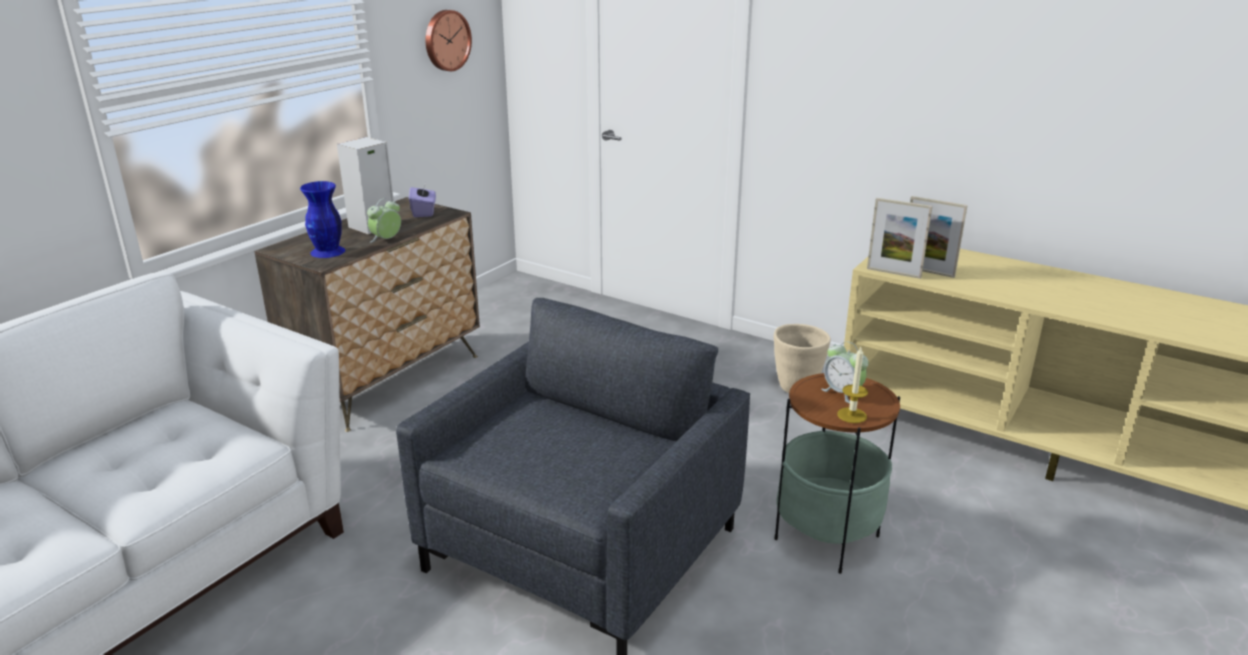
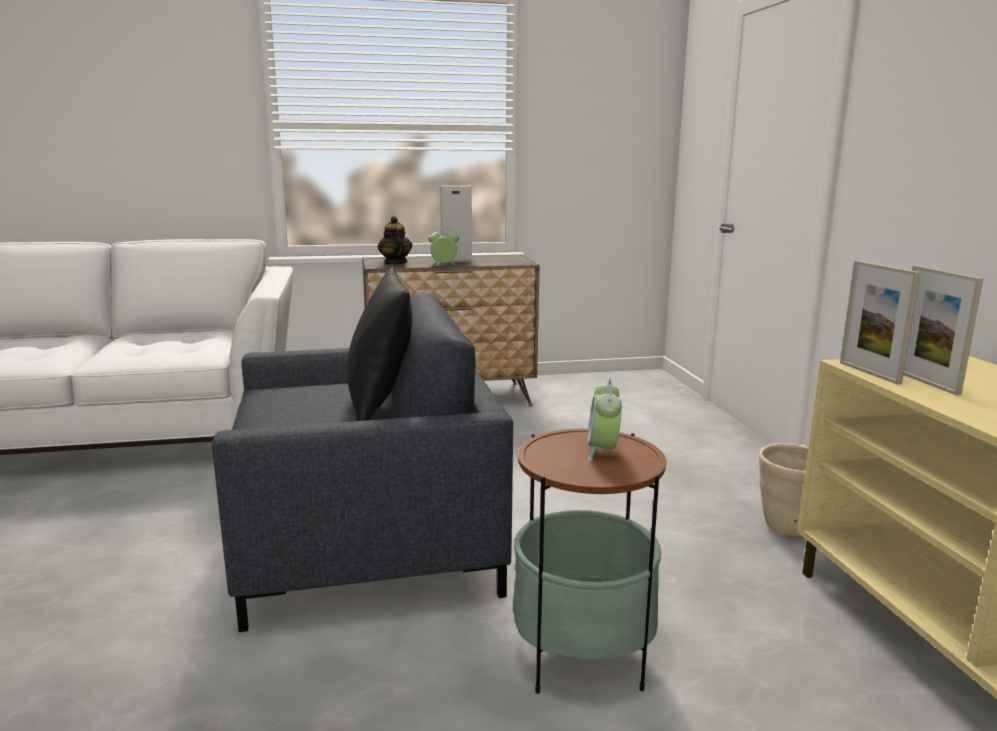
camera: 45 degrees right, 10 degrees down
blue vase [300,181,345,258] -> teapot [378,216,412,265]
purple tissue box [409,182,436,217] -> none
wall clock [426,10,472,71] -> none
candle [837,347,868,423] -> none
none -> black pillow [347,267,412,421]

